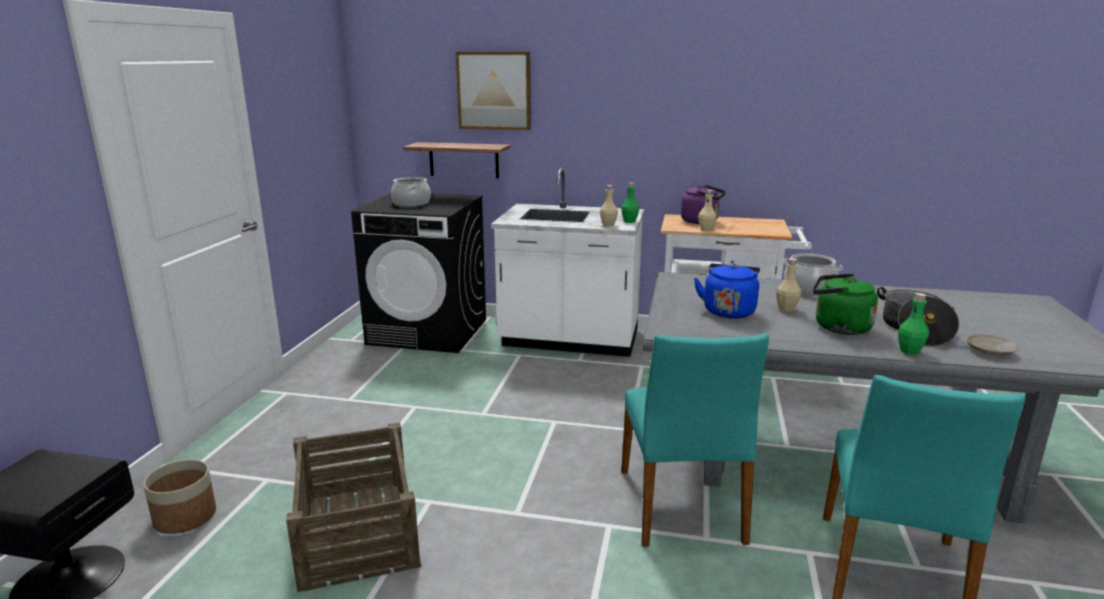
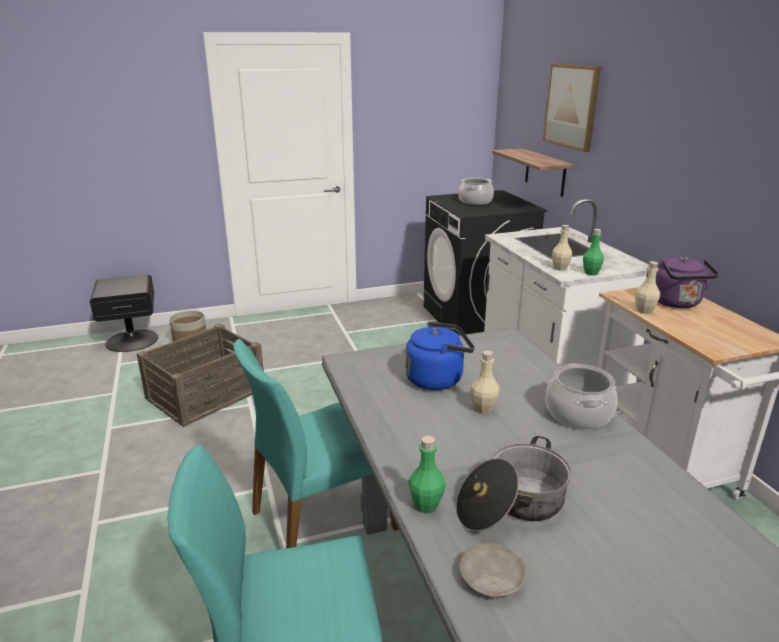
camera: 60 degrees right, 5 degrees up
green kettle [813,274,878,335] -> none

